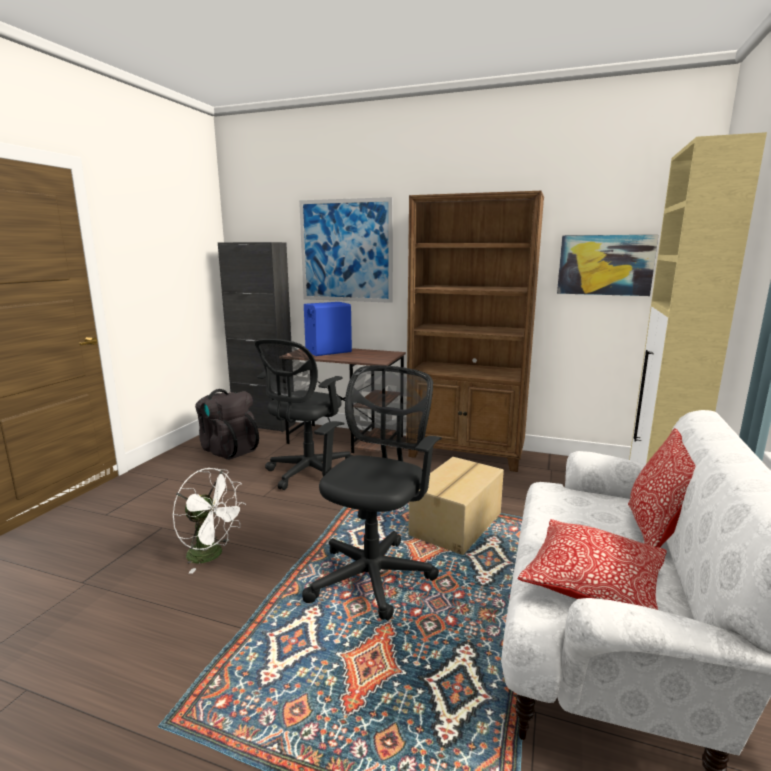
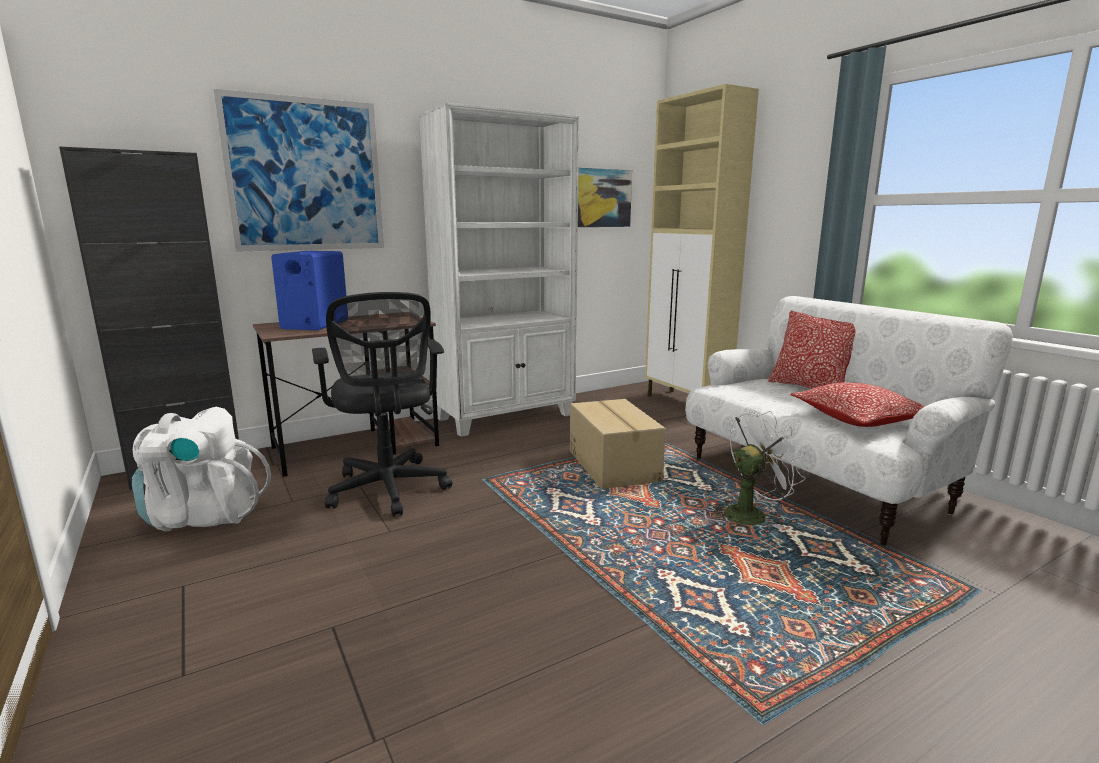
camera: 50 degrees left, 0 degrees up
white fan [172,468,246,574] -> white fan moved to [711,411,806,529]
black backpack [195,389,259,460] -> white backpack [132,407,271,532]
black office chair [302,365,442,621] -> none
brown bookcase [406,191,544,472] -> white bookcase [419,103,579,437]

